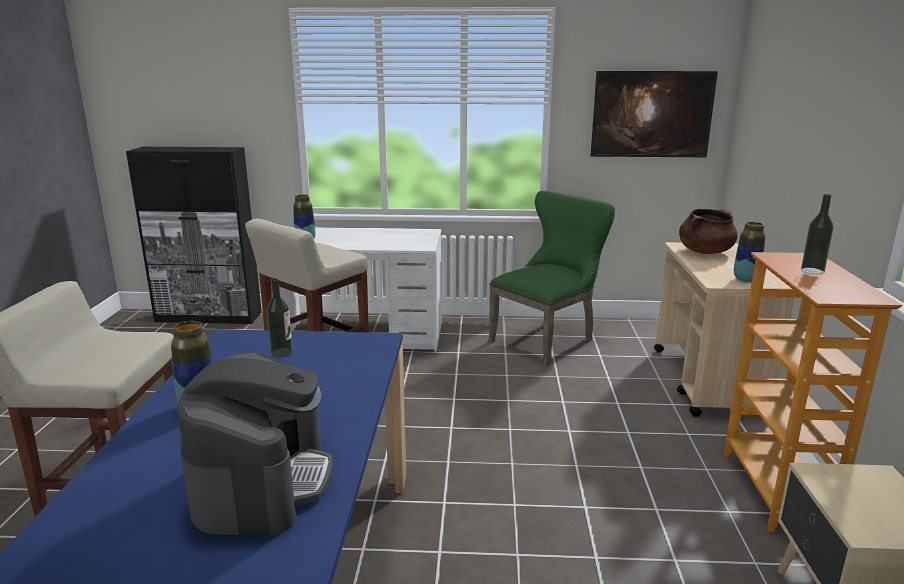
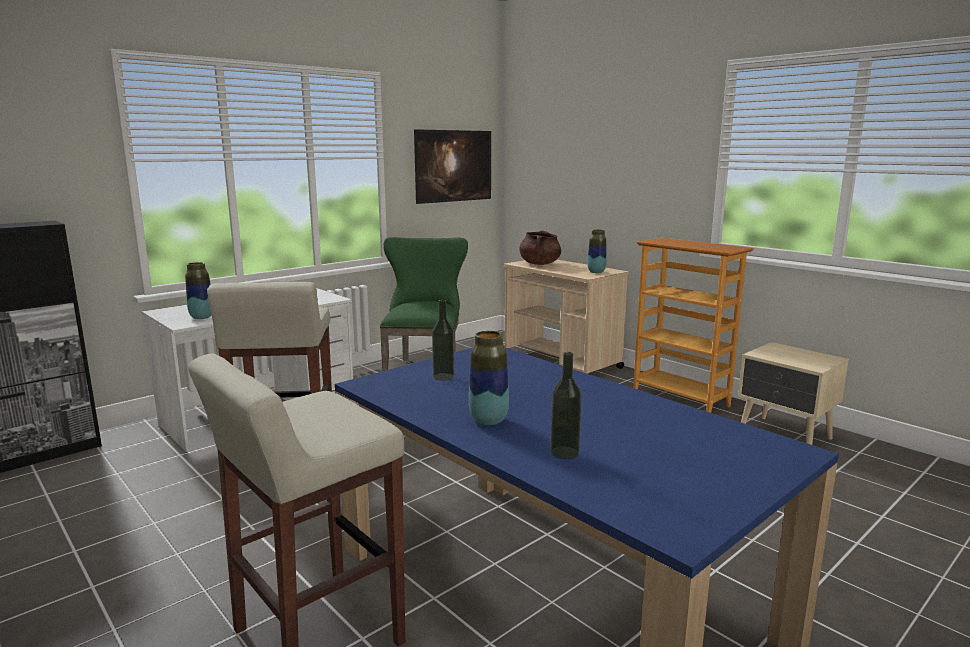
camera: 45 degrees left, 5 degrees down
coffee machine [177,351,333,535] -> none
bottle [801,194,834,274] -> bottle moved to [550,352,582,459]

